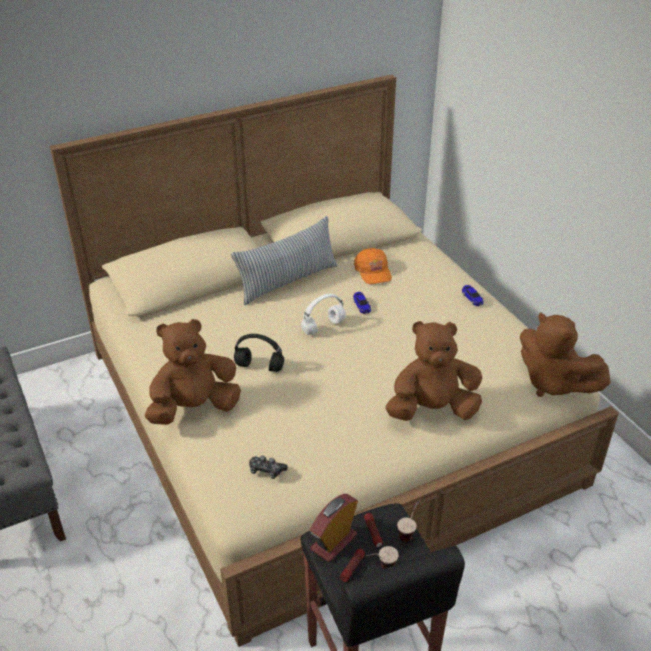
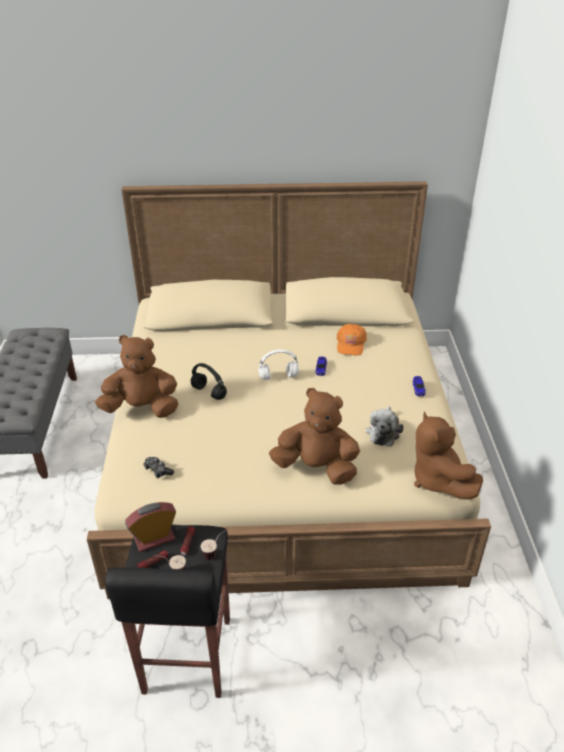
camera: 25 degrees right, 0 degrees up
pillow [231,216,337,305] -> none
none -> plush toy [366,406,404,447]

